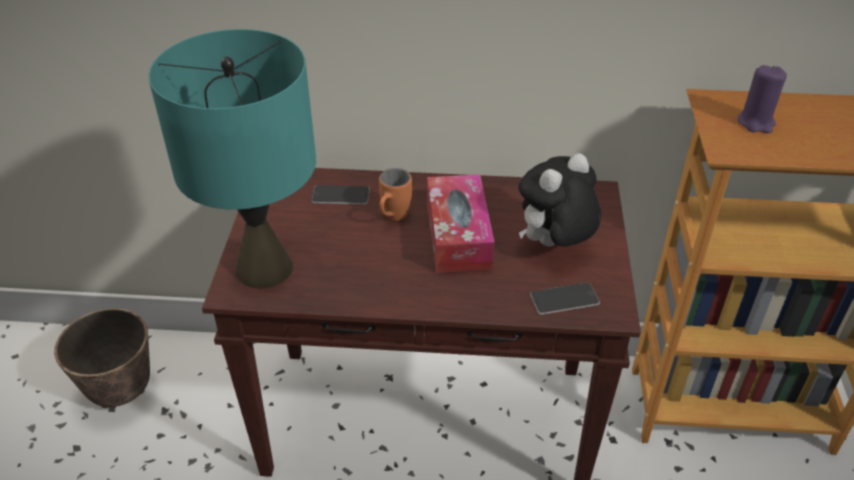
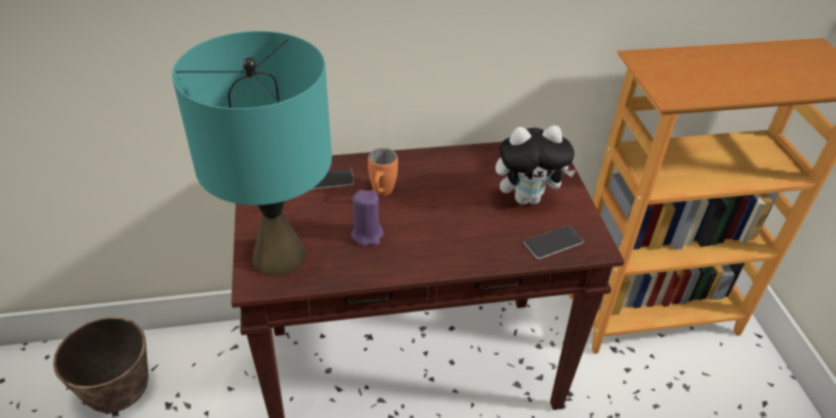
camera: 15 degrees left, 0 degrees up
tissue box [427,174,494,273] -> none
plush toy [518,153,601,247] -> plush toy turned 135 degrees counterclockwise [496,125,576,205]
purple candle [738,65,787,133] -> purple candle moved to [351,190,383,246]

